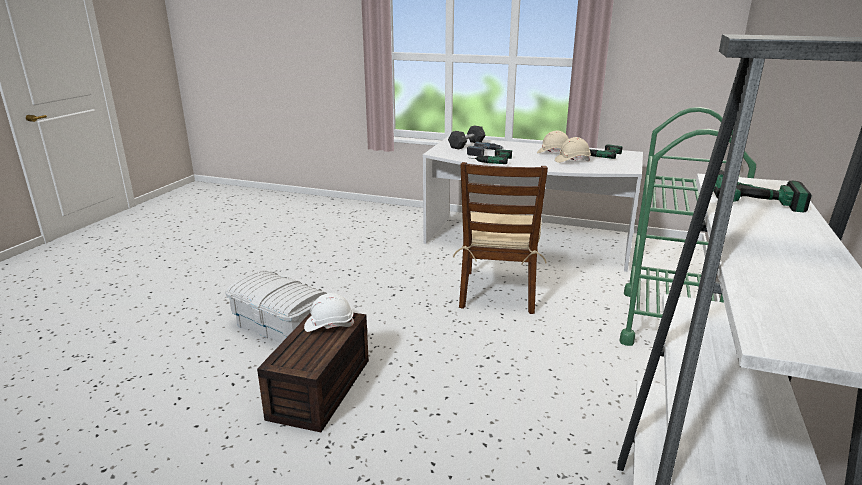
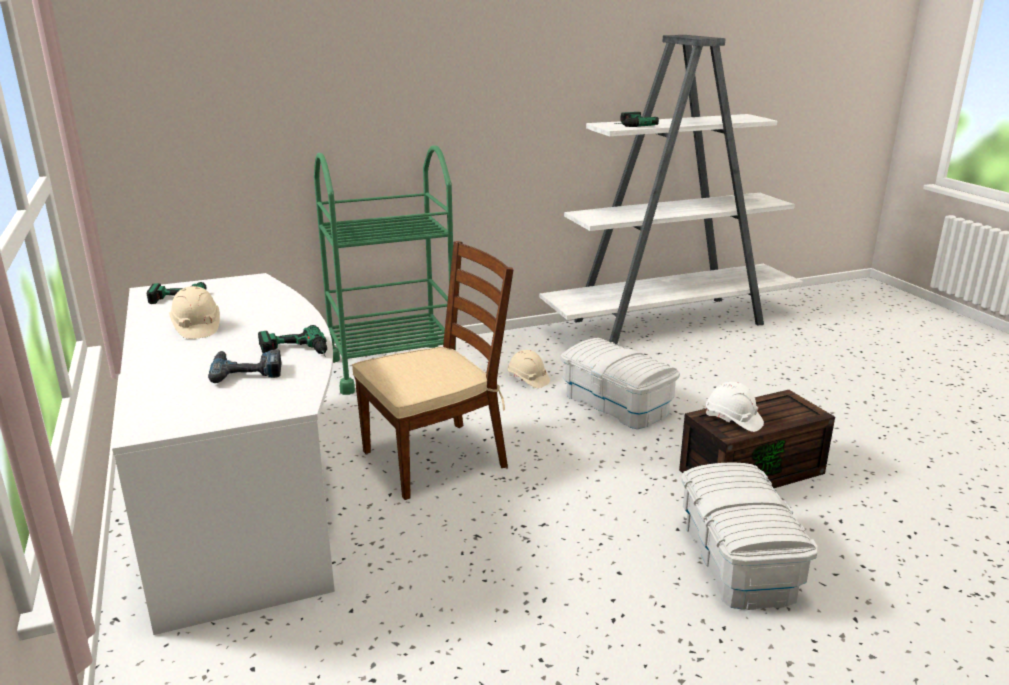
camera: 130 degrees left, 0 degrees up
grey dumbbell [448,125,485,149] -> none
beige hard hat [555,137,591,163] -> beige hard hat moved to [507,350,550,388]
none -> white storage box [560,338,680,429]

